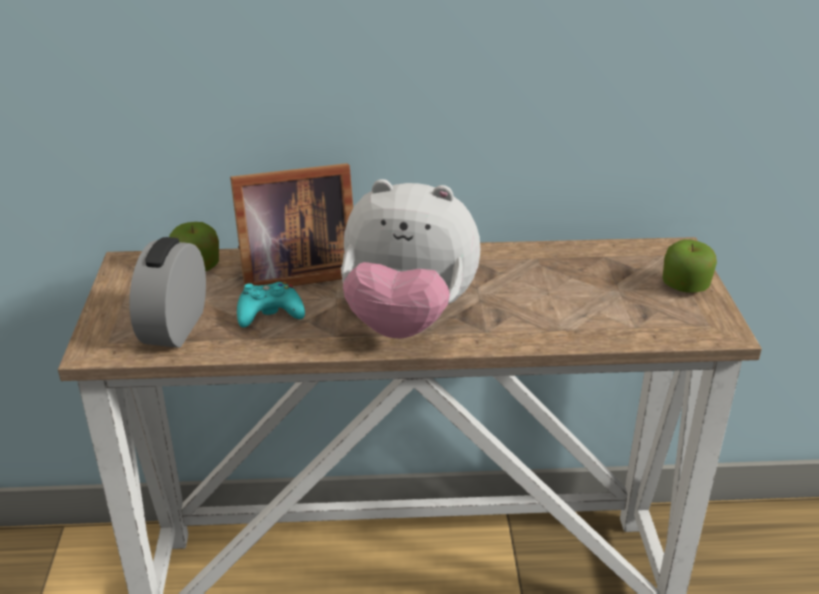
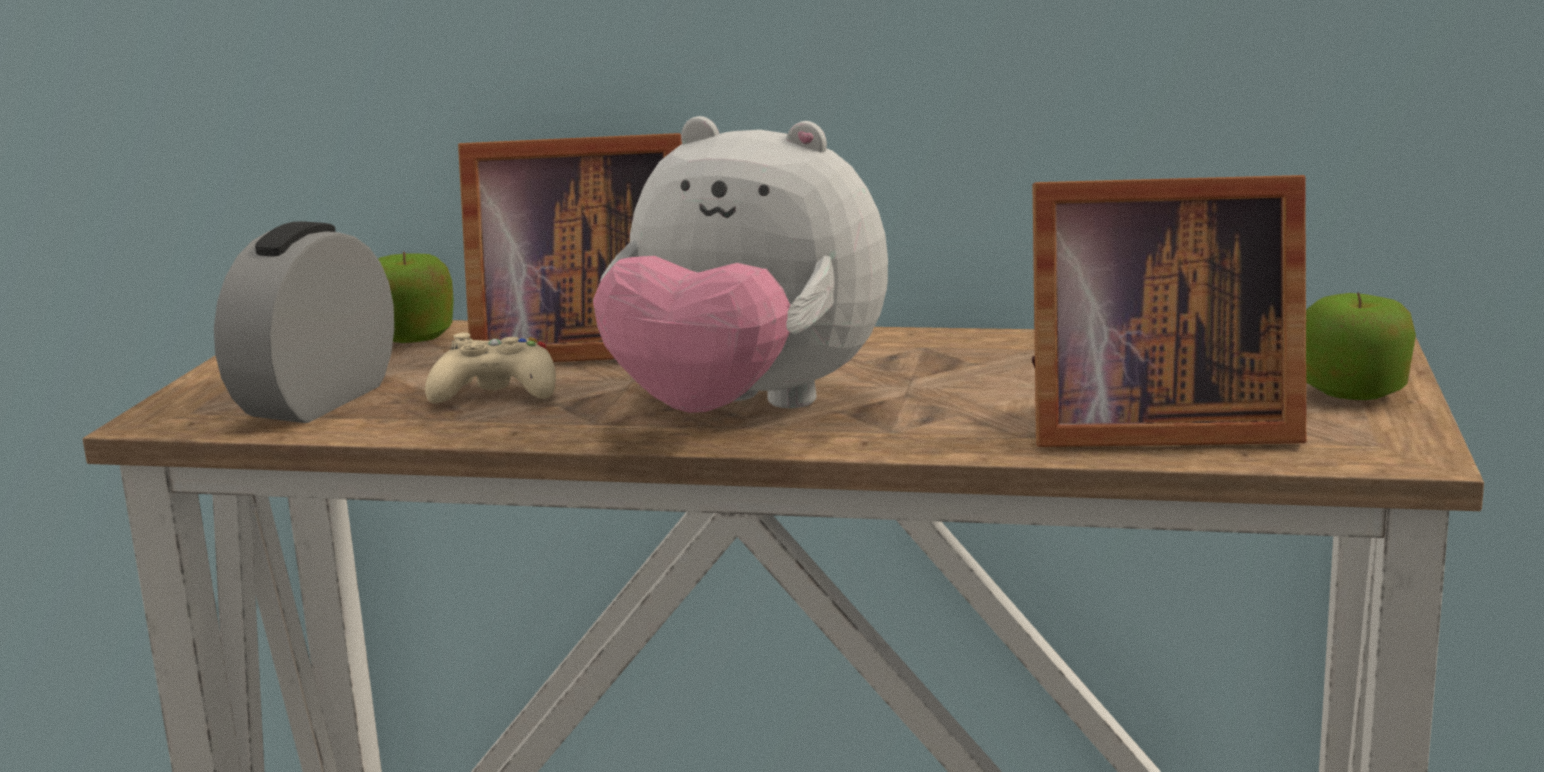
camera: 15 degrees right, 15 degrees down
turquoise game controller [237,282,305,328] -> beige game controller [425,333,556,404]
none -> picture frame [1032,175,1306,447]

